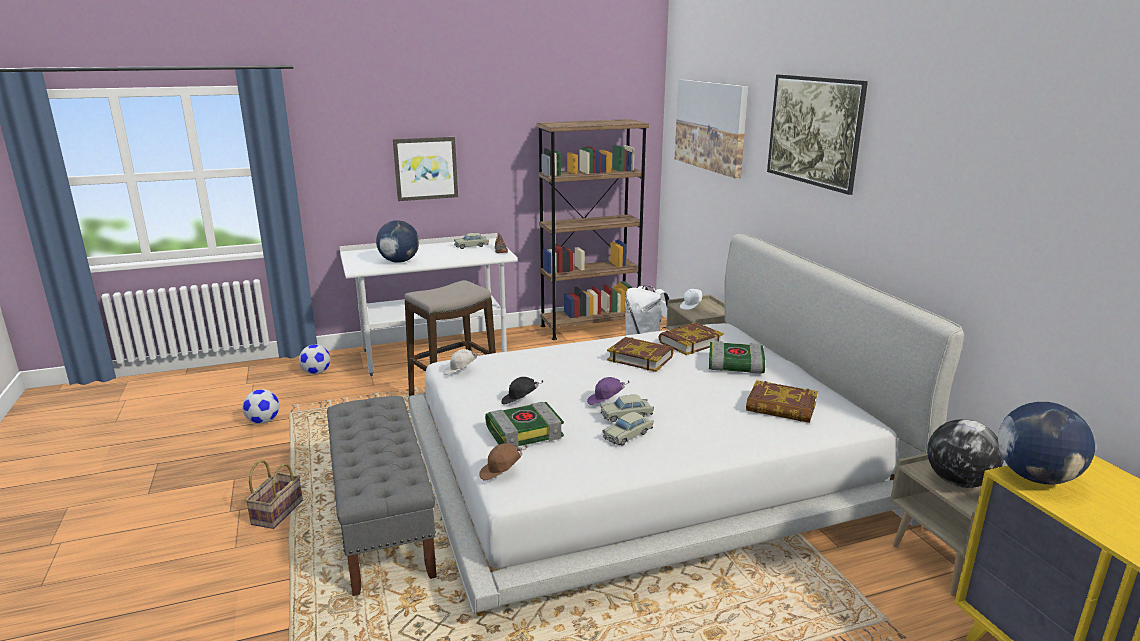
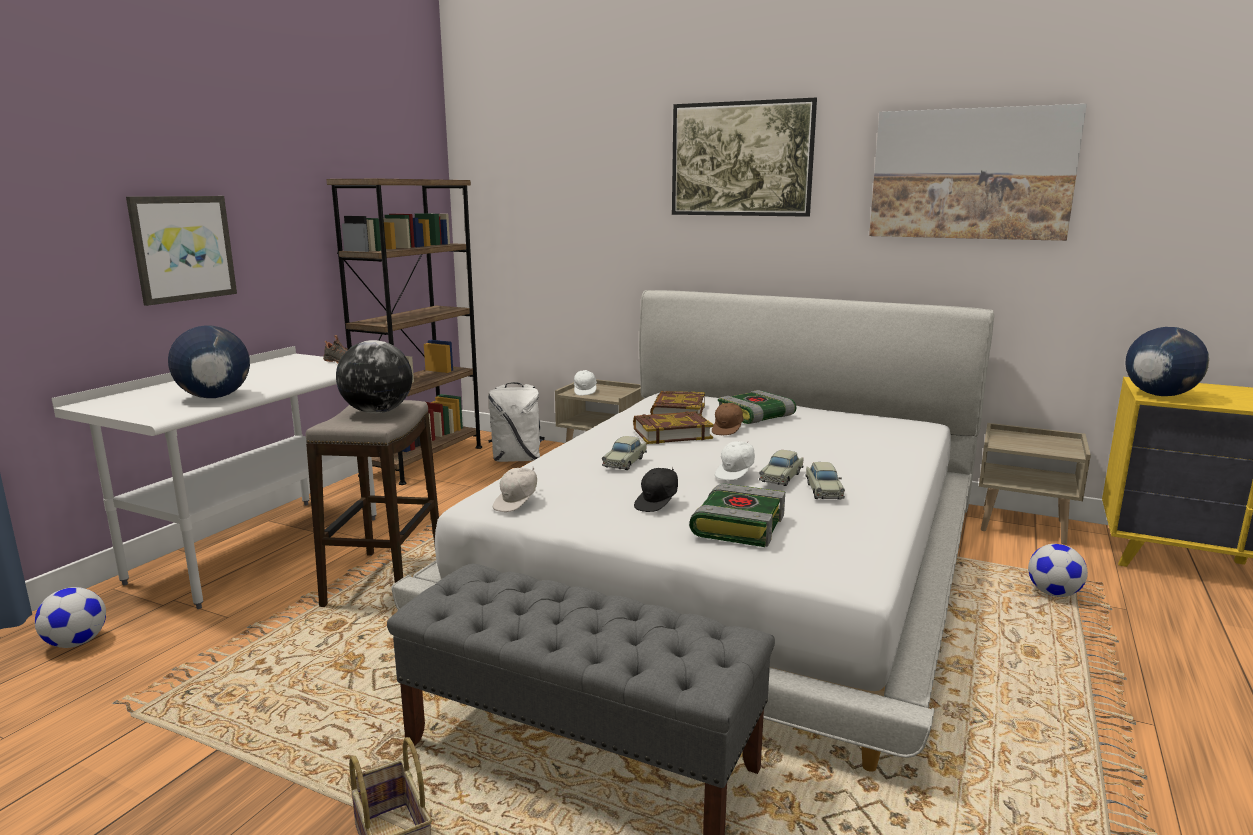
camera: 45 degrees left, 5 degrees down
football [242,389,280,424] -> football moved to [1028,544,1088,597]
beige toy car [454,233,489,249] -> beige toy car moved to [602,436,647,470]
brown cap [479,443,527,481] -> brown cap moved to [712,403,744,435]
purple cap [587,377,629,405] -> white cap [715,441,755,480]
picture [675,79,748,178] -> picture moved to [869,104,1087,241]
book [746,380,818,423] -> none
globe [927,419,1004,488] -> globe moved to [336,340,412,413]

